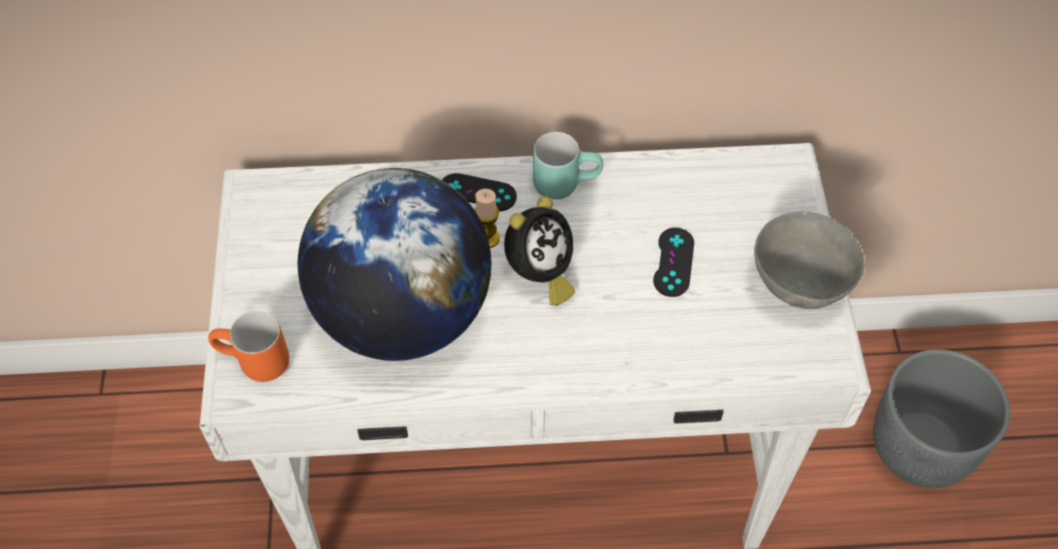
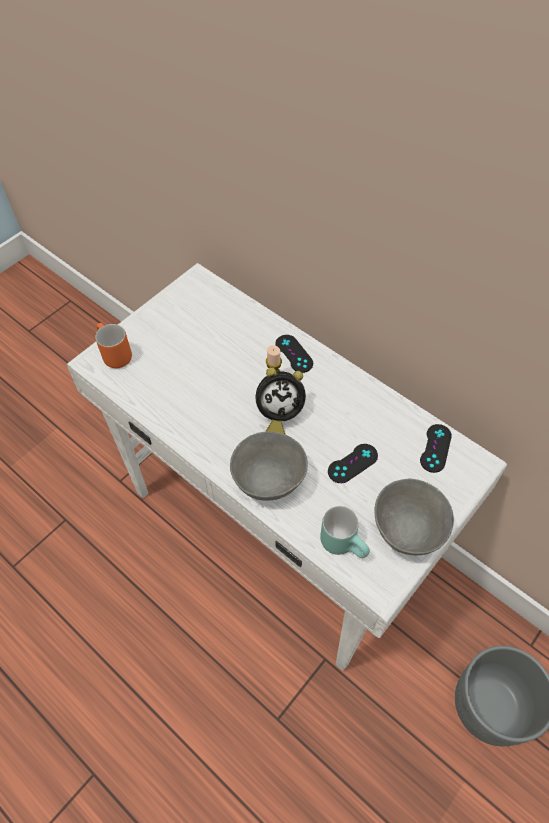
camera: 45 degrees right, 0 degrees up
globe [298,168,492,361] -> none
turquoise mug [533,132,603,200] -> turquoise mug moved to [320,506,370,558]
none -> grey bowl [230,432,308,501]
none -> black game controller [420,424,452,473]

